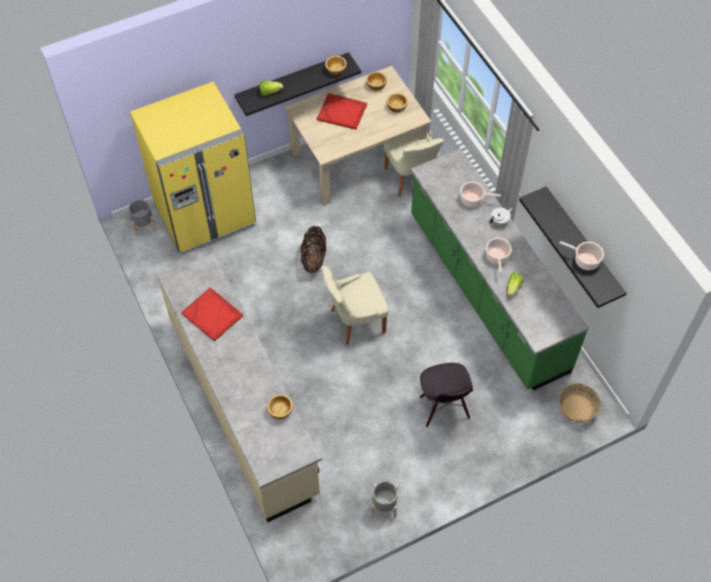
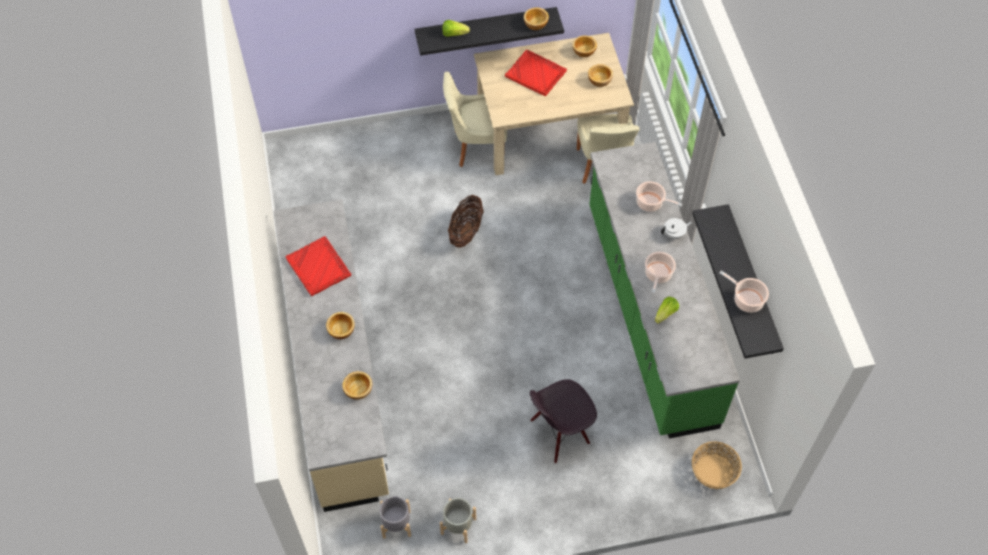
camera: 15 degrees right, 0 degrees up
grey planter [128,199,156,236] -> grey planter moved to [380,496,411,539]
yellow fridge [130,82,256,255] -> none
beige chair [322,266,389,345] -> beige chair moved to [443,72,507,167]
black chair [420,363,473,427] -> black chair turned 60 degrees clockwise [530,379,597,463]
none -> bowl [326,312,355,339]

